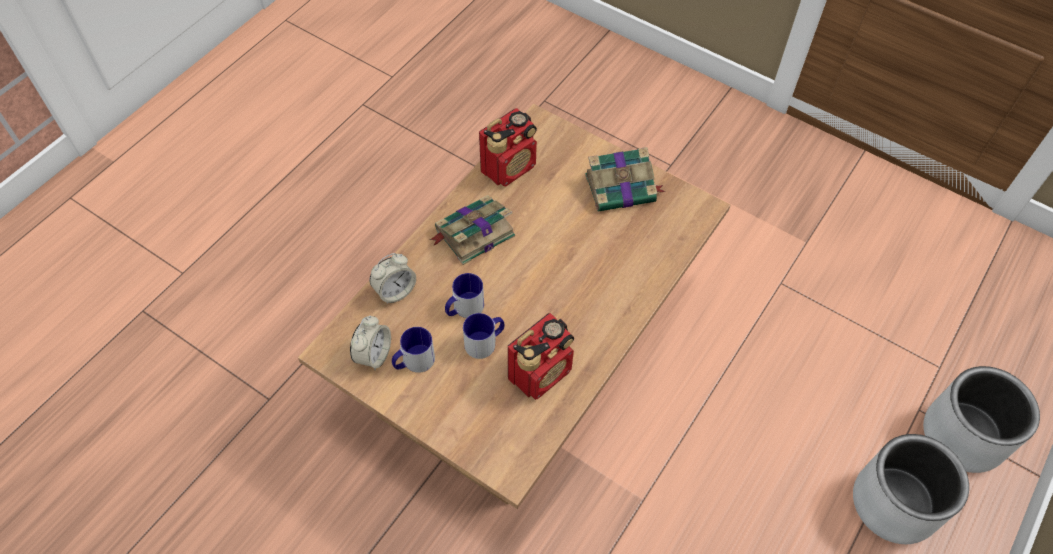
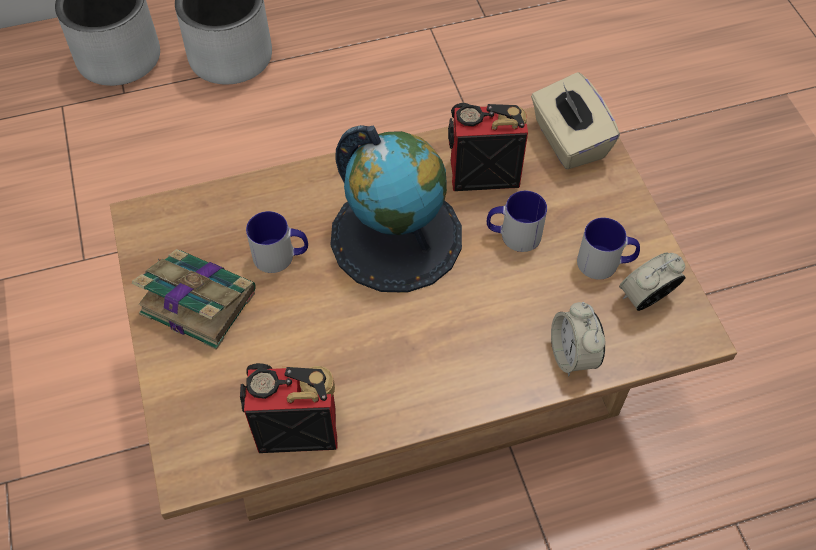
camera: 140 degrees left, 0 degrees up
alarm clock [370,253,416,304] -> alarm clock turned 105 degrees counterclockwise [551,302,605,376]
book [430,195,515,265] -> none
mug [445,273,484,318] -> mug moved to [246,211,308,273]
none -> globe [331,125,462,293]
none -> beige tissue box [531,72,620,170]

